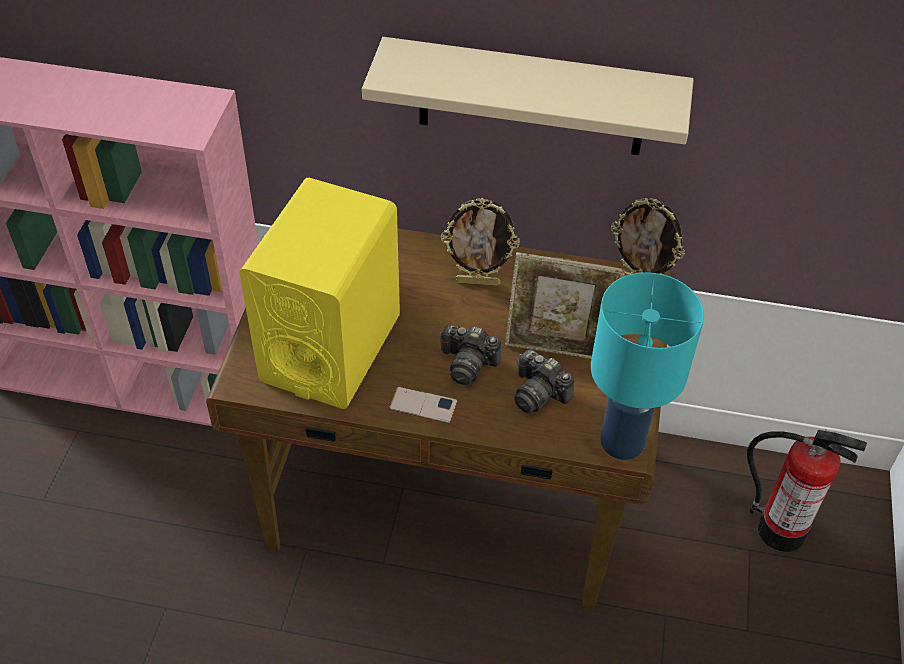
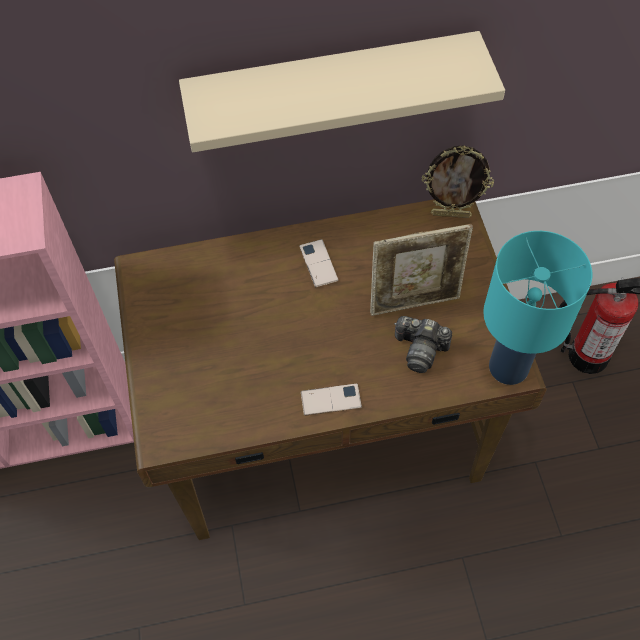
camera: 20 degrees left, 10 degrees up
yellow speaker [239,178,400,409] -> none
camera [440,324,501,385] -> none
picture frame [441,198,520,286] -> phone [300,239,338,288]

